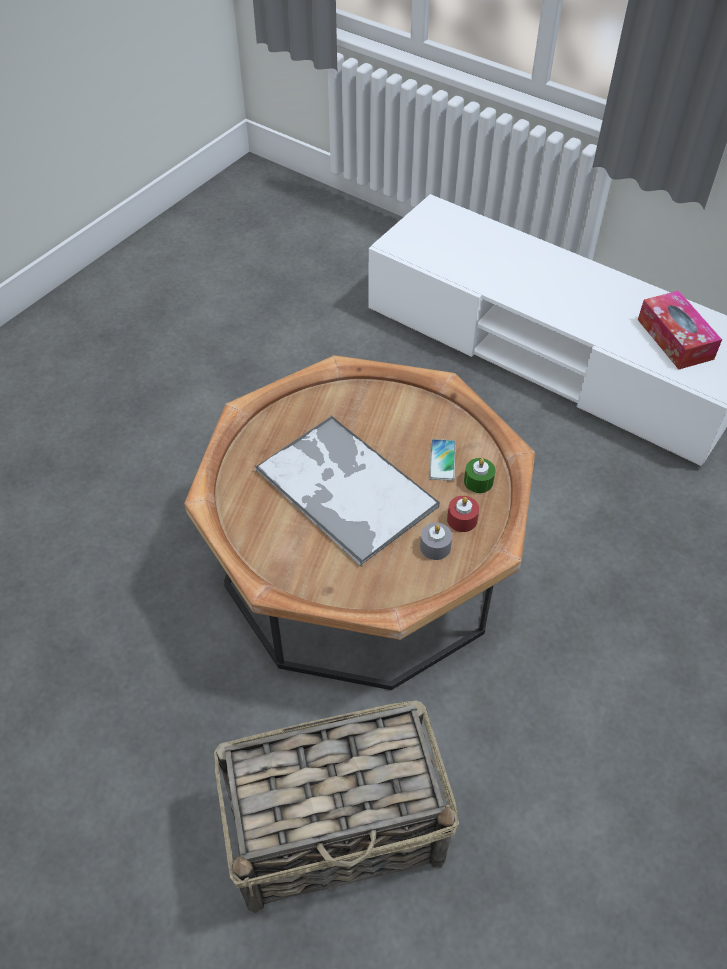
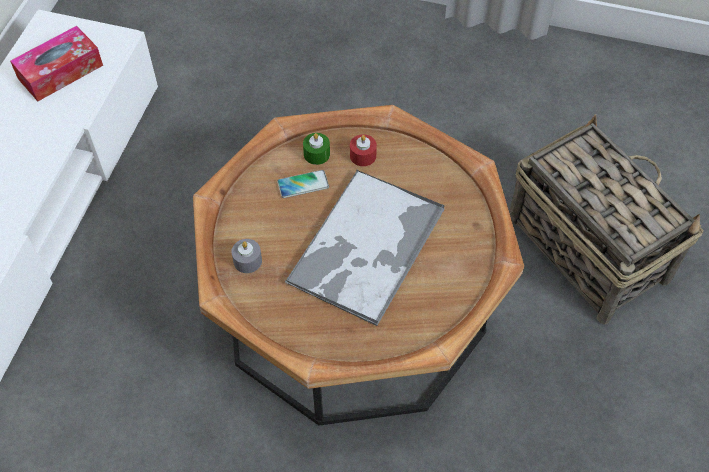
camera: 110 degrees left, 5 degrees up
grey candle [420,523,452,560] -> grey candle moved to [231,239,262,273]

